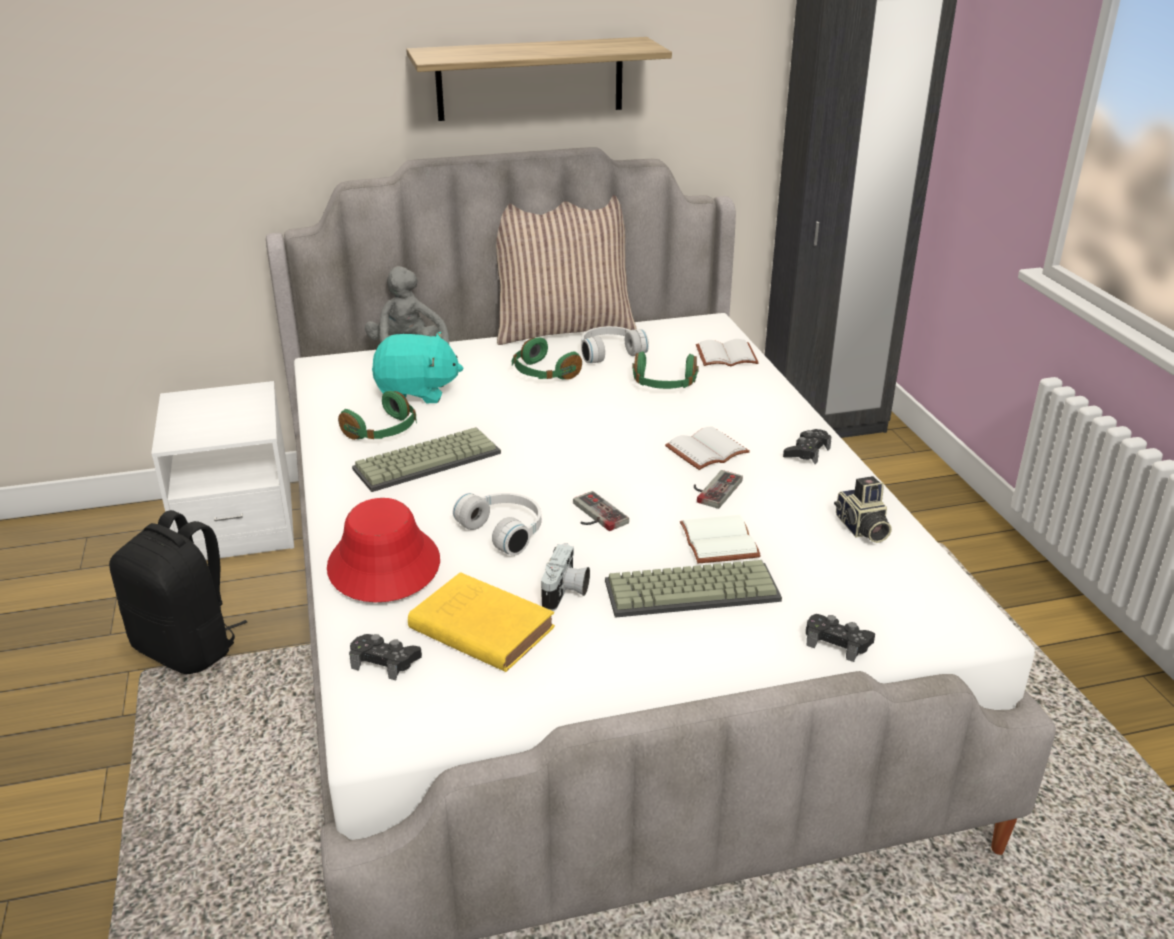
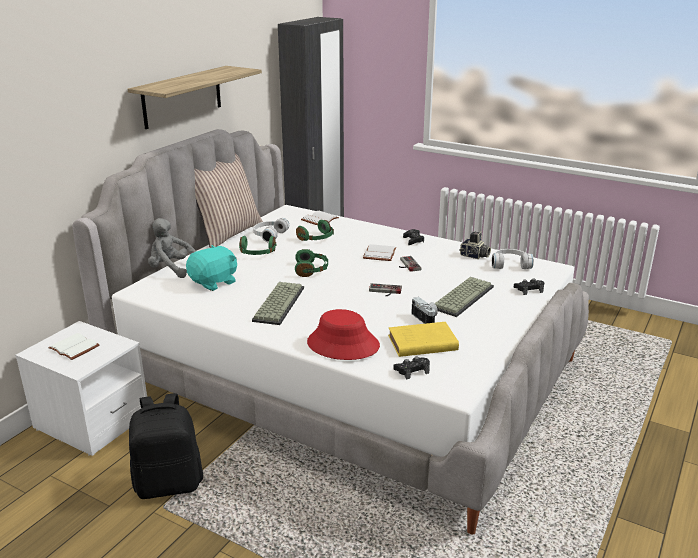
camera: 45 degrees left, 5 degrees down
green headphones [338,391,417,440] -> green headphones moved to [295,249,328,277]
white headphones [453,493,541,556] -> white headphones moved to [492,249,534,269]
white book [680,515,761,563] -> white book moved to [48,333,100,360]

